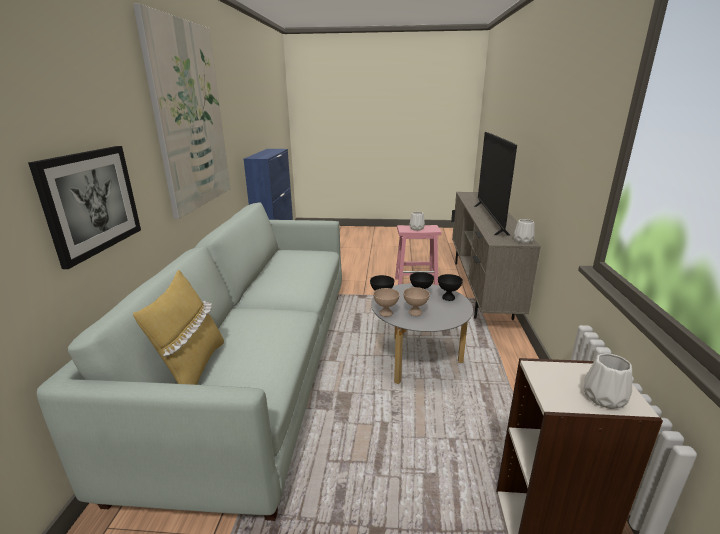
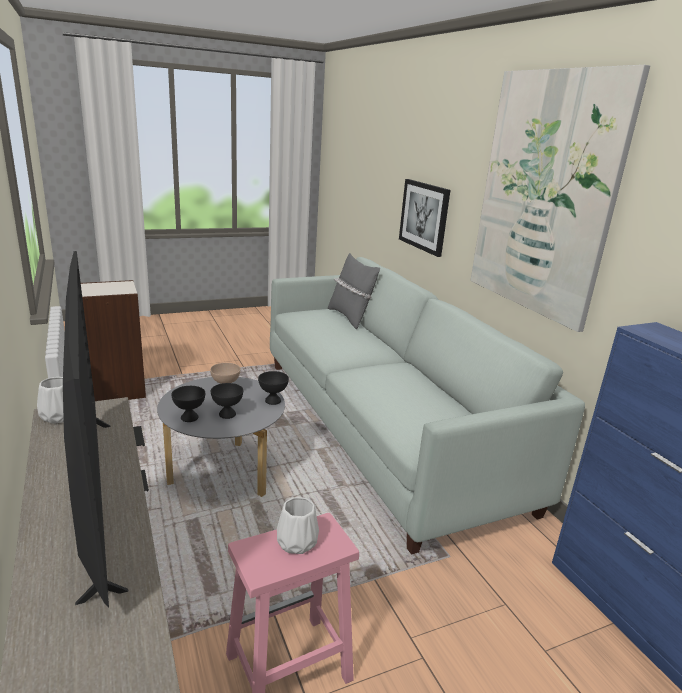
camera: 150 degrees right, 0 degrees up
yellow pillow [133,270,224,385] -> grey pillow [328,253,380,329]
beige bowl [373,288,400,317] -> none
white vase [584,353,632,409] -> none

